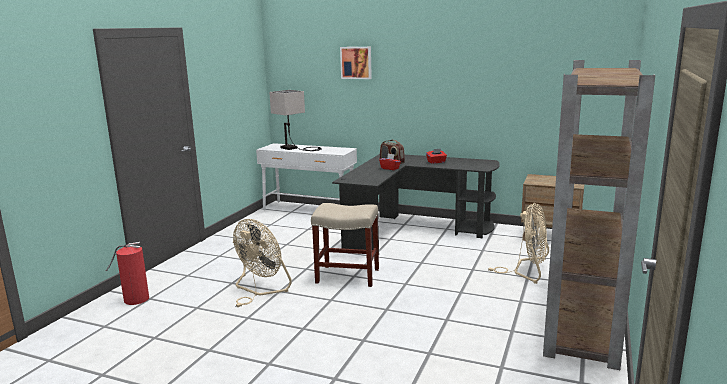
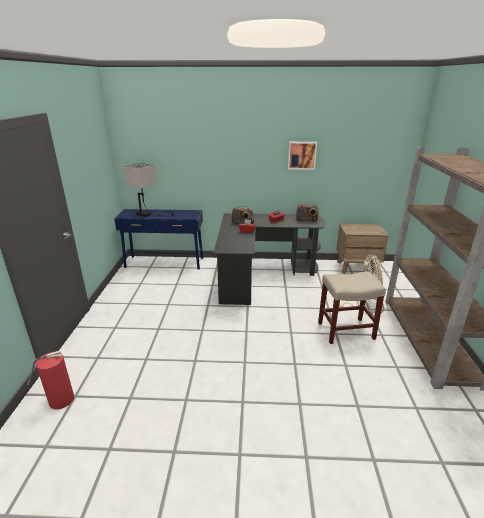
camera: 20 degrees left, 10 degrees up
beige fan [233,219,292,307] -> none
white console table [256,143,357,210] -> blue console table [114,209,203,270]
beige stool [311,203,379,287] -> beige stool moved to [318,271,386,344]
picture [340,47,372,79] -> picture moved to [288,142,317,170]
none -> radio [296,203,318,222]

